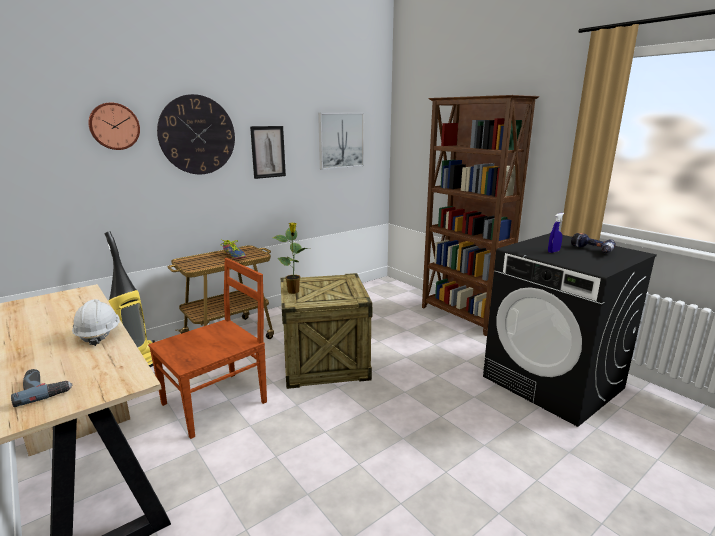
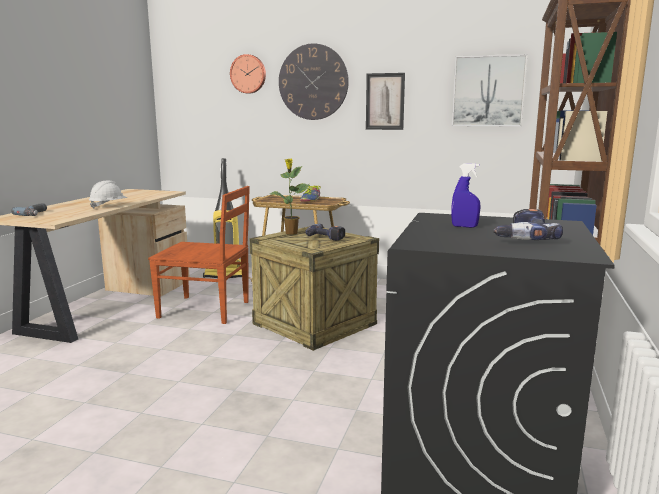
camera: 55 degrees right, 5 degrees down
none -> power drill [305,224,345,241]

